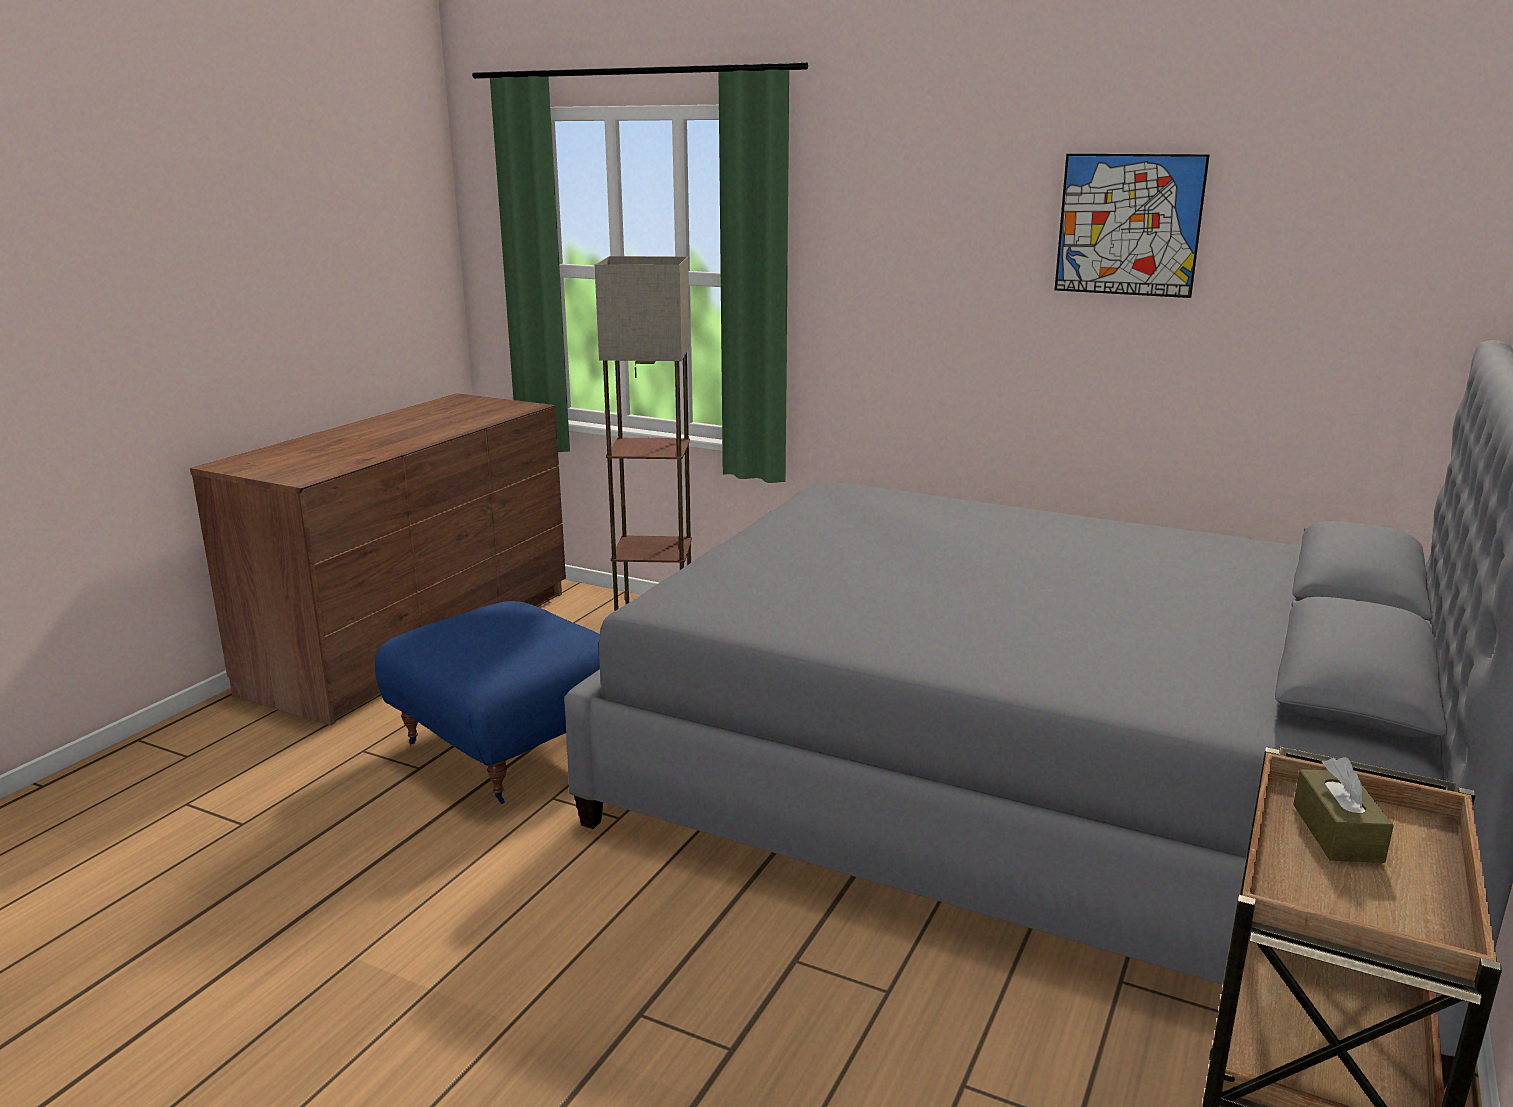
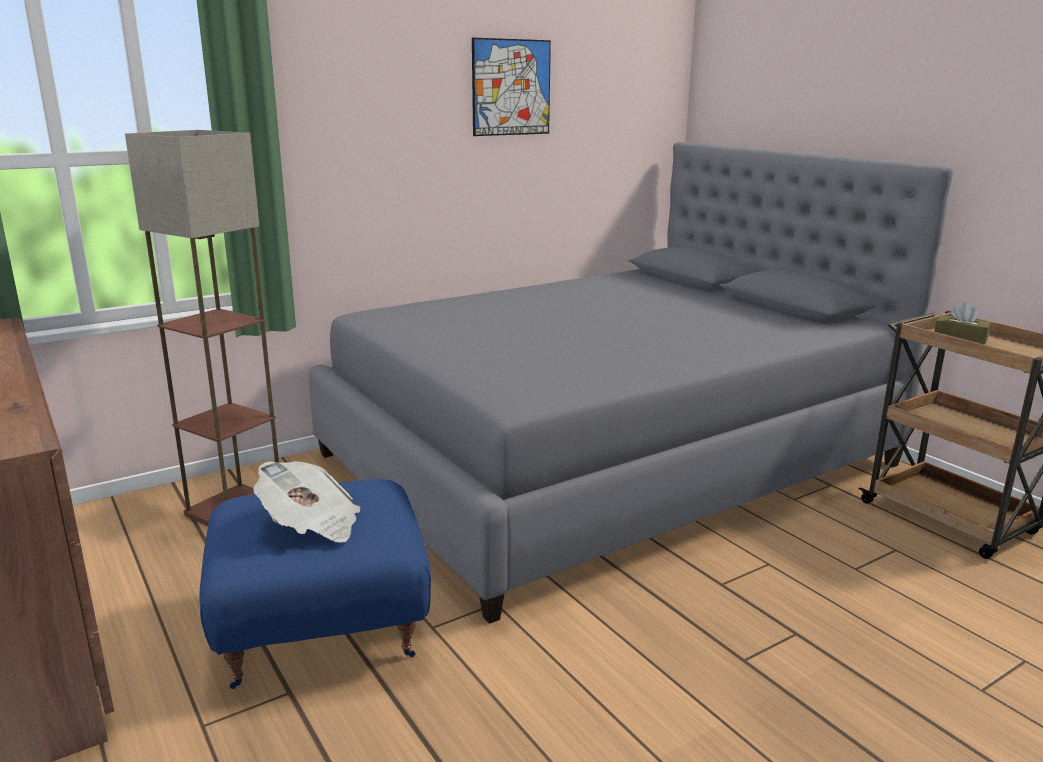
camera: 60 degrees left, 0 degrees up
none -> newspaper [253,461,361,543]

